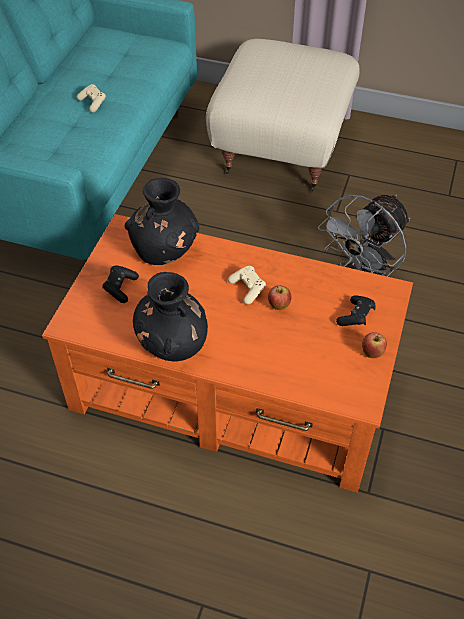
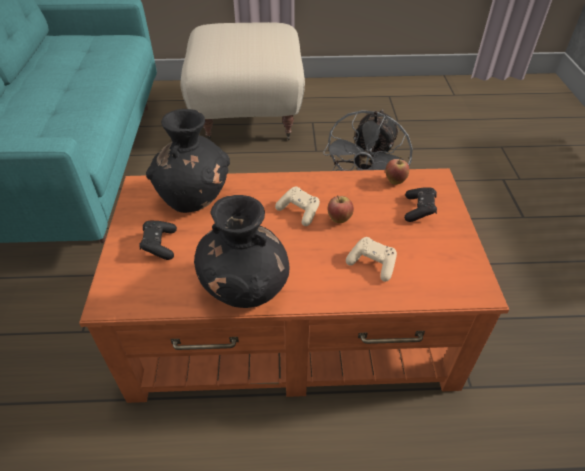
camera: 20 degrees left, 5 degrees down
beige game controller [77,84,106,113] -> beige game controller moved to [346,237,397,282]
apple [362,332,387,358] -> apple moved to [385,157,409,185]

